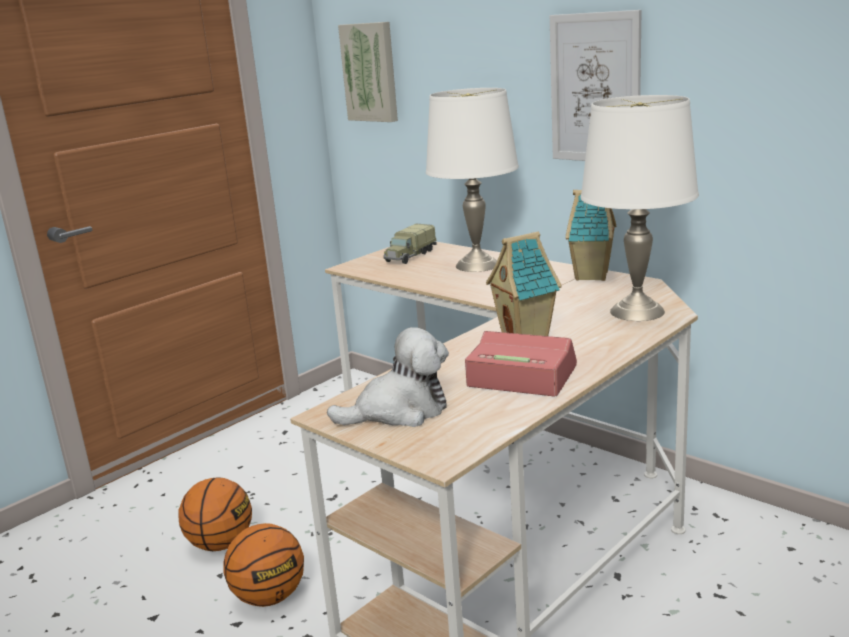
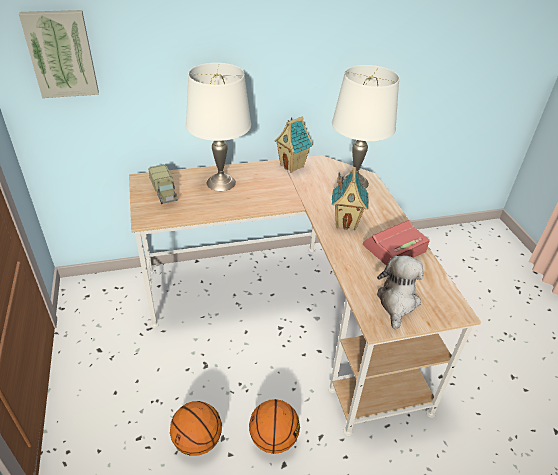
camera: 60 degrees left, 20 degrees up
picture [550,10,641,161] -> none

